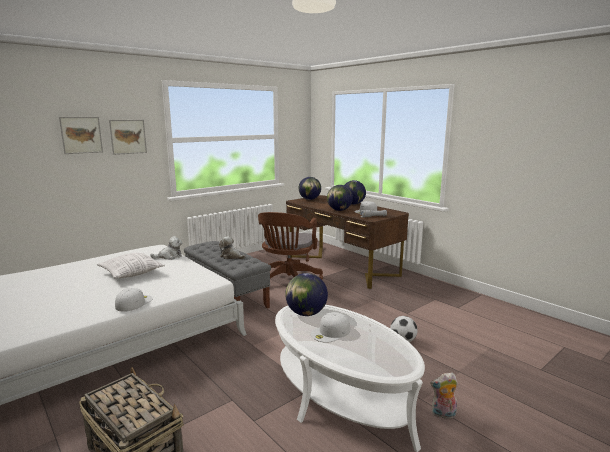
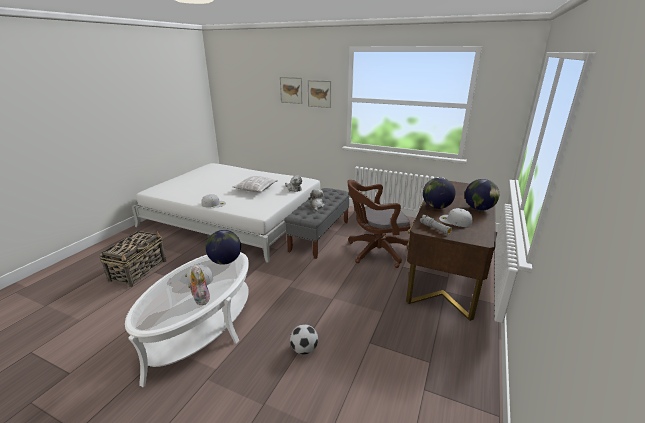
camera: 65 degrees right, 10 degrees up
globe [299,177,321,200] -> none
plush toy [430,373,458,421] -> plush toy moved to [188,265,210,305]

